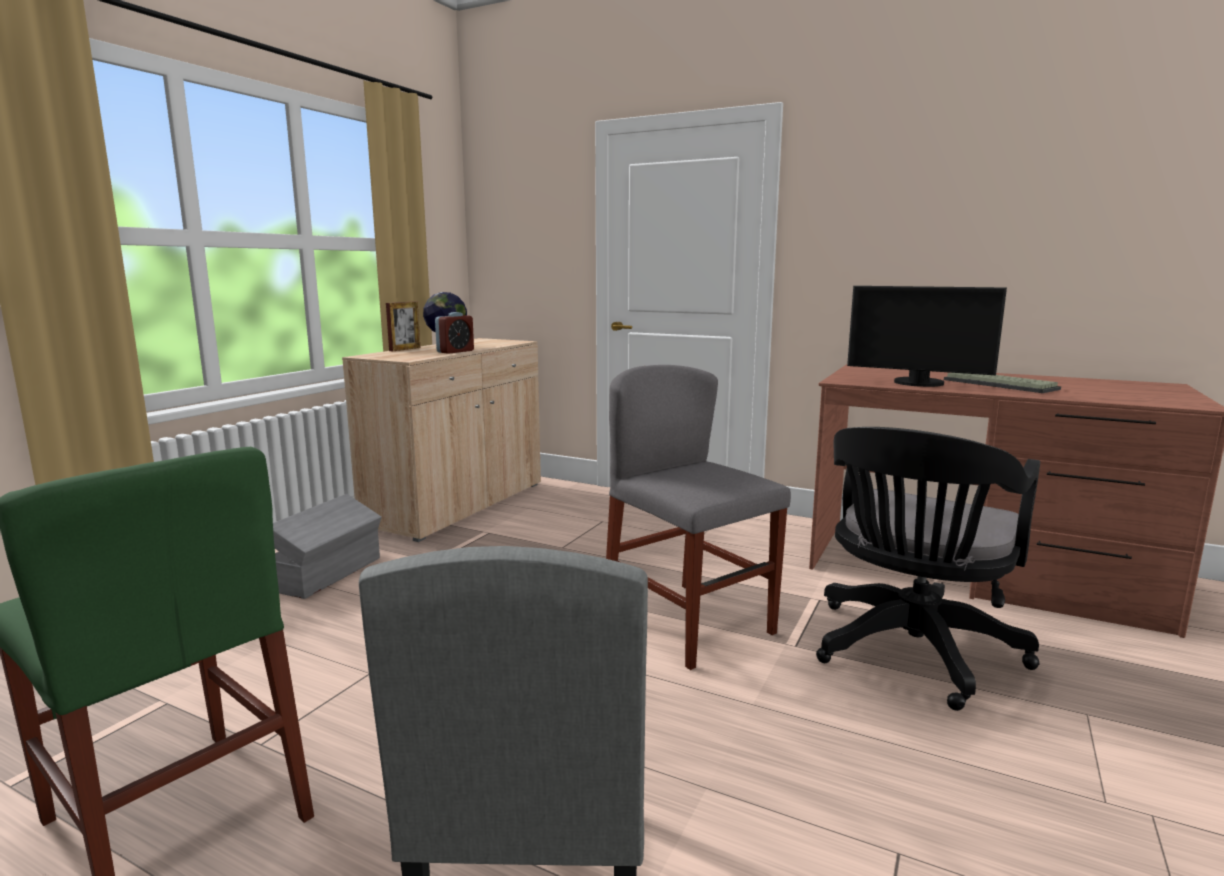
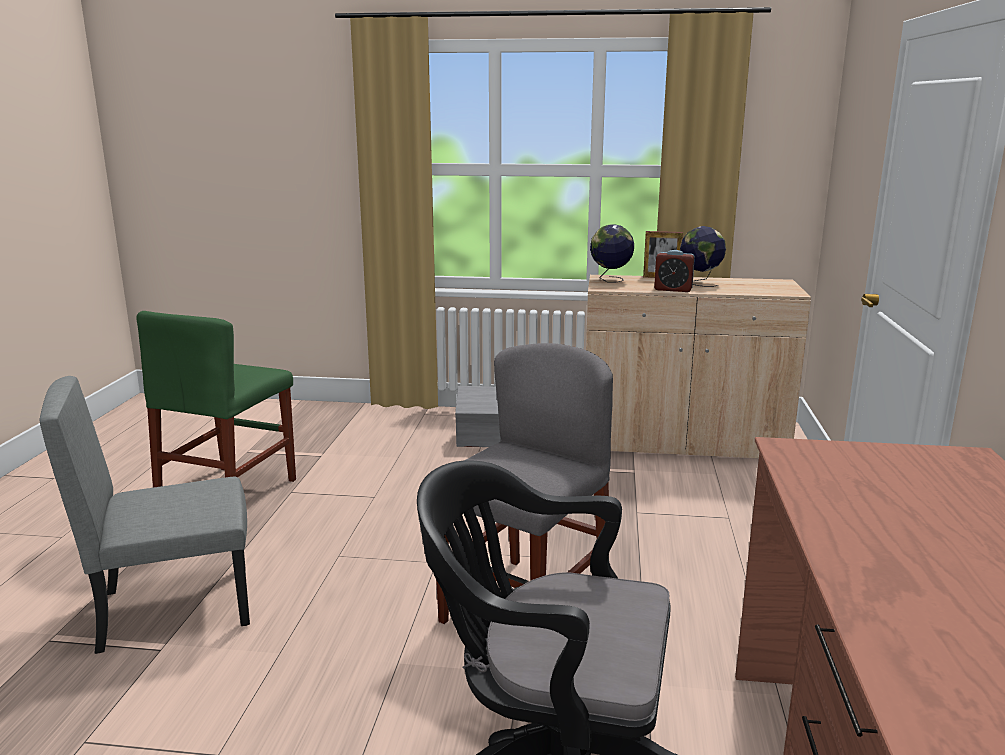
camera: 70 degrees right, 5 degrees up
monitor [847,286,1007,387] -> none
keyboard [944,373,1061,393] -> none
none -> globe [590,225,634,282]

